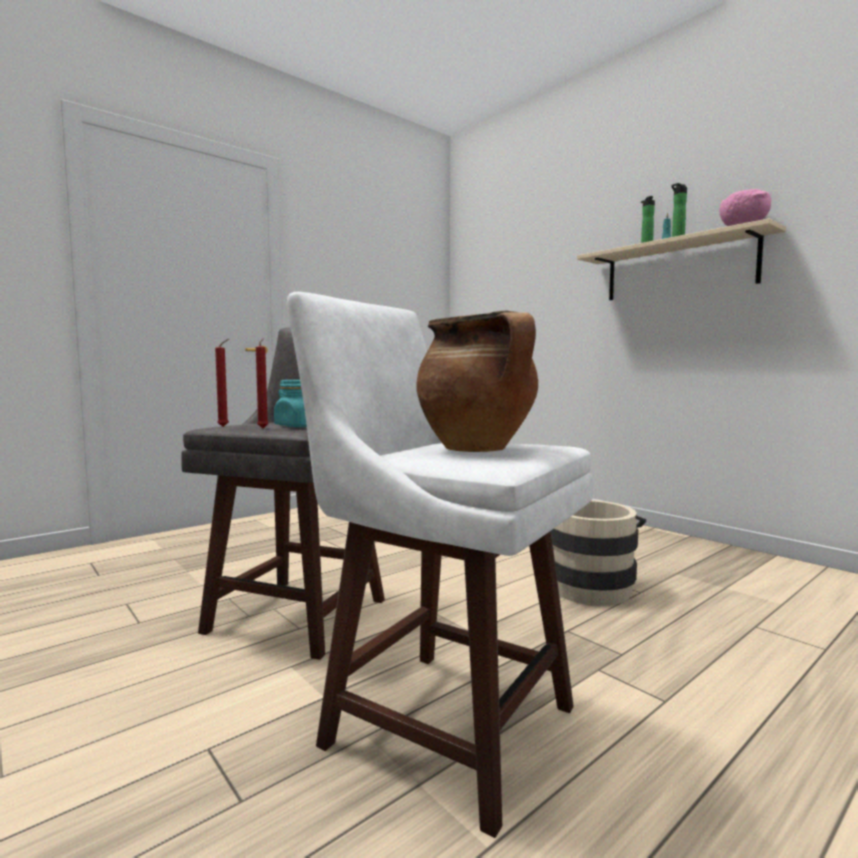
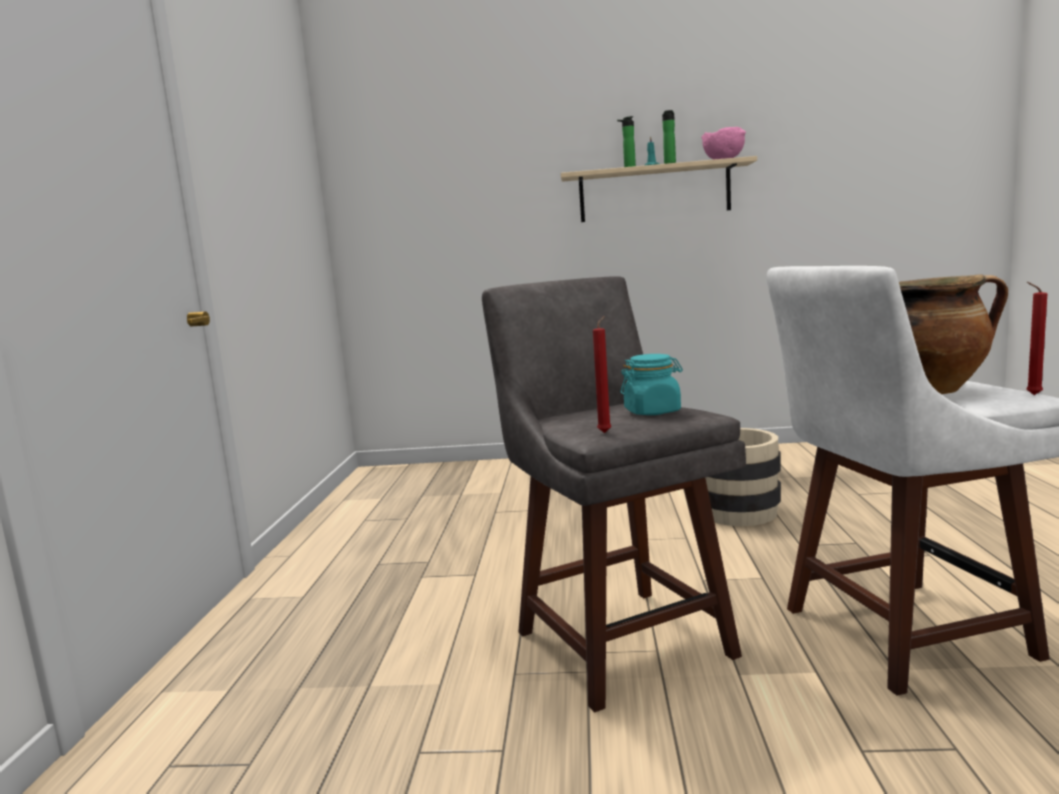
camera: 45 degrees left, 5 degrees up
red candle [256,338,269,428] -> red candle moved to [1026,282,1048,395]

